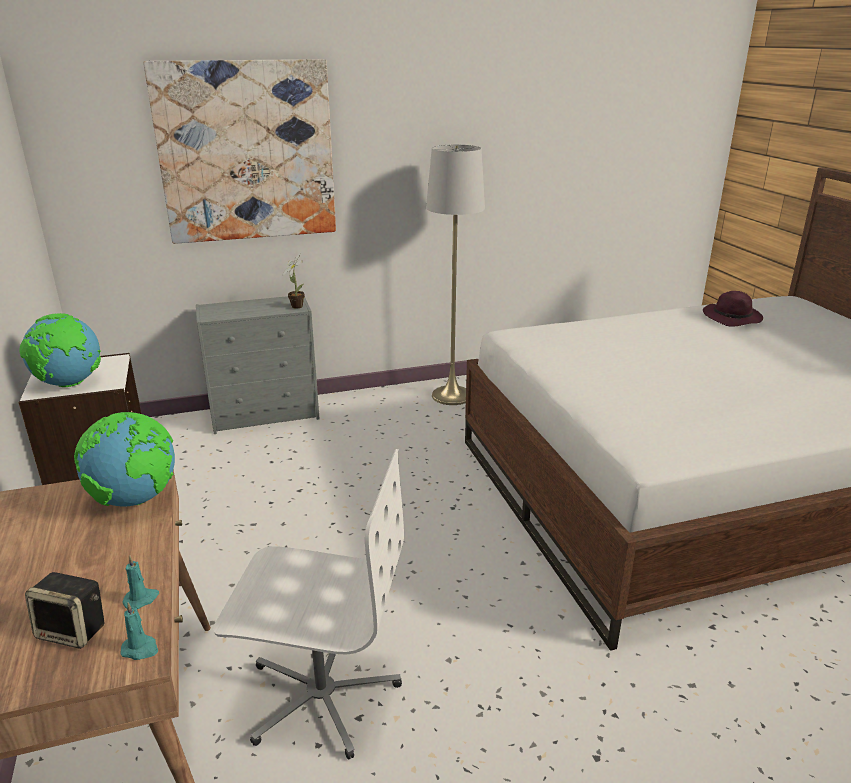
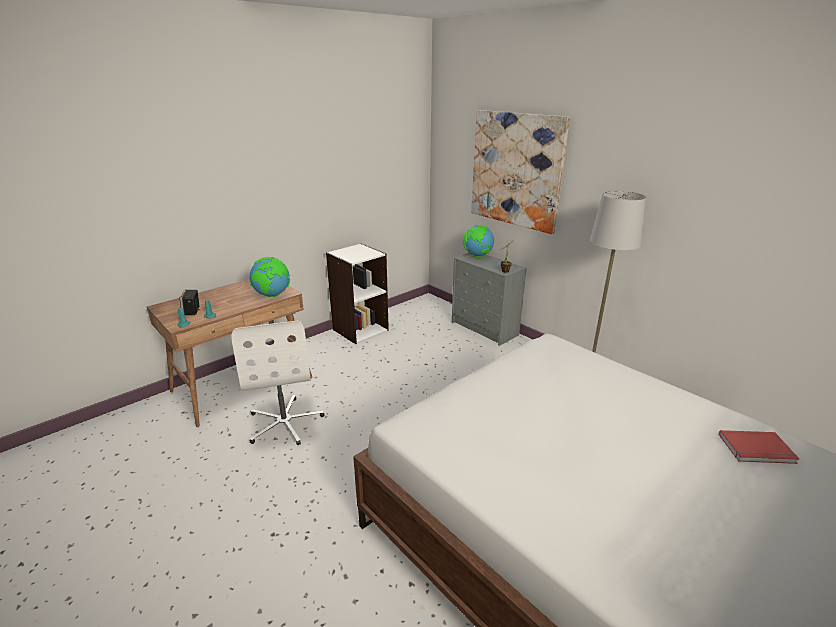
camera: 65 degrees right, 0 degrees up
globe [19,313,101,387] -> globe moved to [463,225,494,257]
purple hat [703,291,763,327] -> red book [719,430,800,464]

